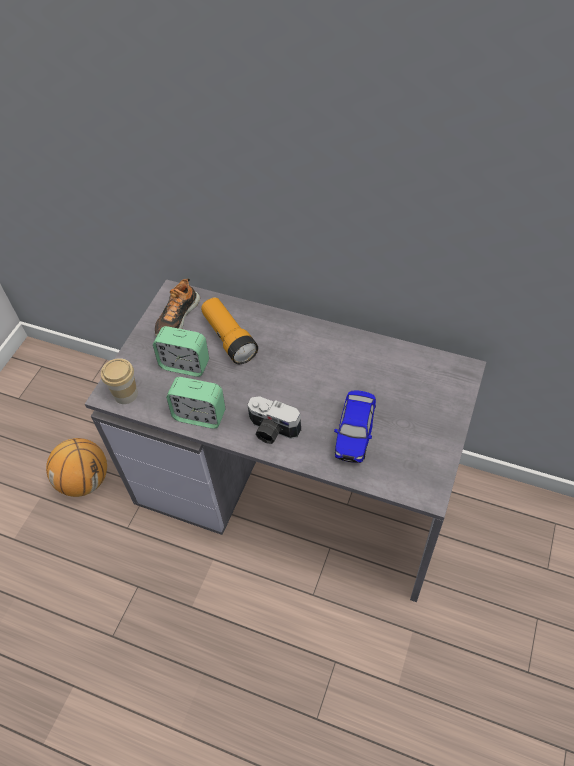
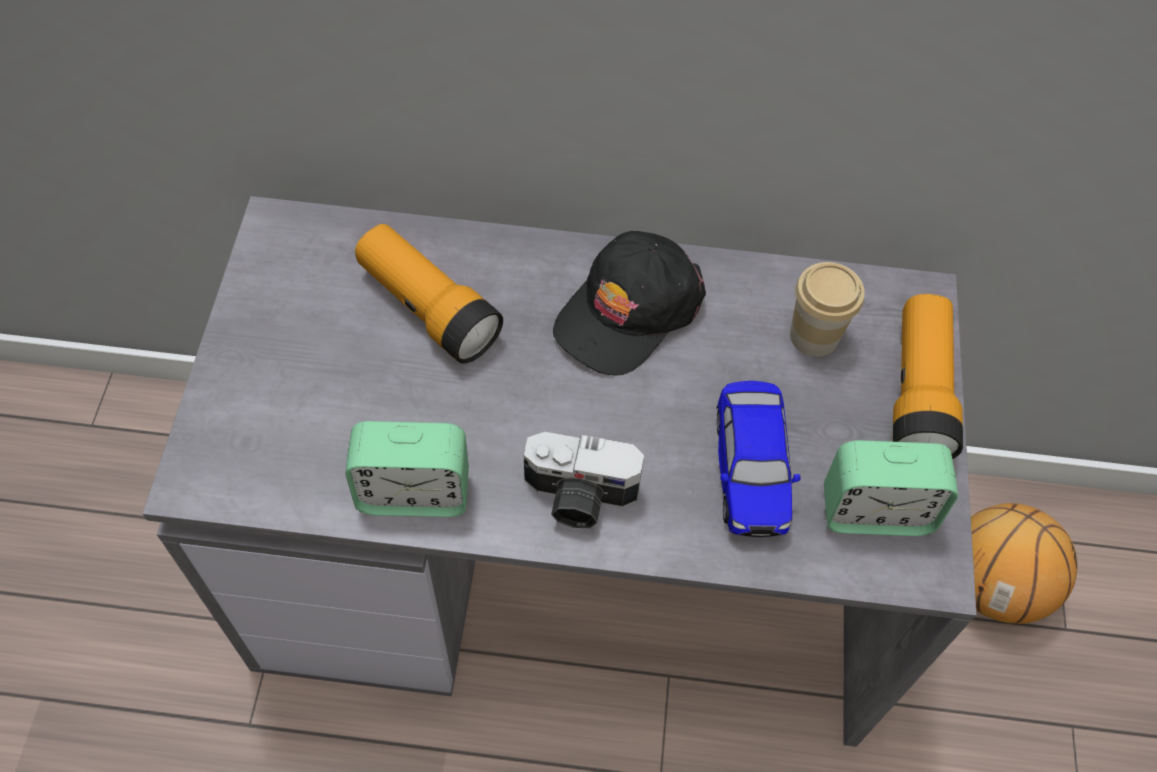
camera: 20 degrees left, 5 degrees up
basketball [46,438,107,497] -> basketball moved to [971,503,1077,624]
cup [101,358,138,404] -> cup moved to [790,262,865,357]
alarm clock [153,326,209,377] -> alarm clock moved to [824,440,958,536]
shoe [155,278,200,337] -> none
none -> black cap [553,231,706,376]
none -> flashlight [893,294,963,459]

